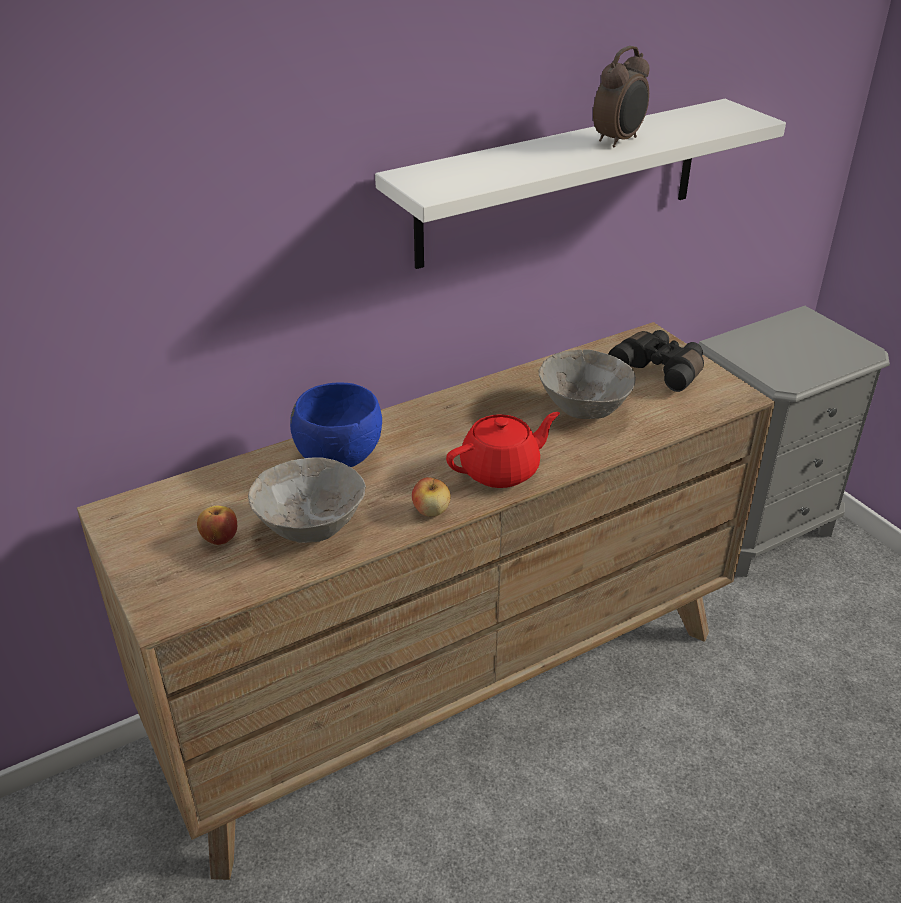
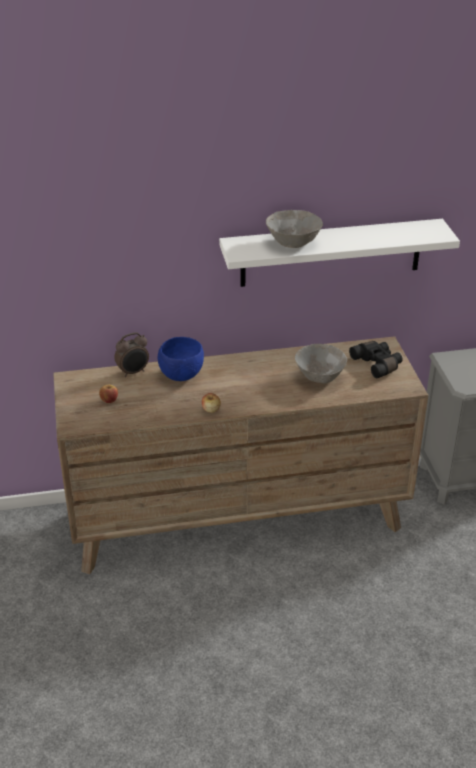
camera: 20 degrees right, 0 degrees up
grey bowl [248,457,366,543] -> grey bowl moved to [266,210,323,248]
red teapot [446,412,560,488] -> none
alarm clock [593,46,650,148] -> alarm clock moved to [114,332,149,377]

